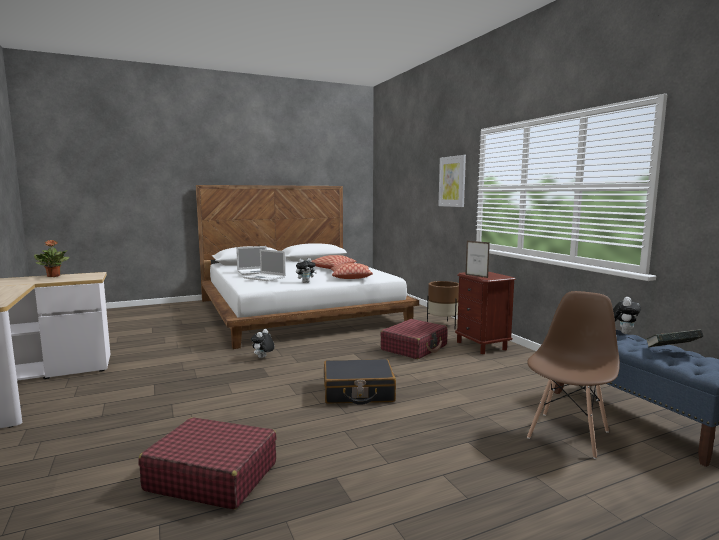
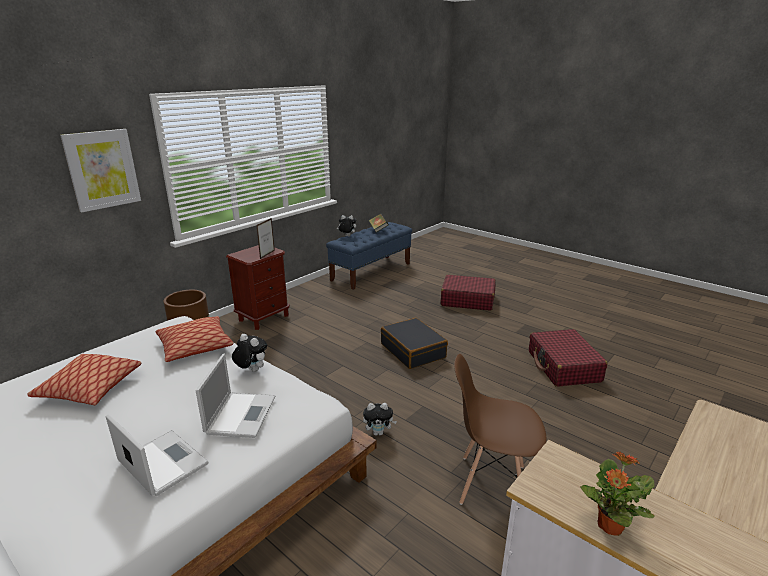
camera: 115 degrees left, 15 degrees up
red suitcase [380,319,448,359] -> red suitcase moved to [441,275,496,311]
brown chair [527,291,620,459] -> brown chair moved to [454,354,547,505]

